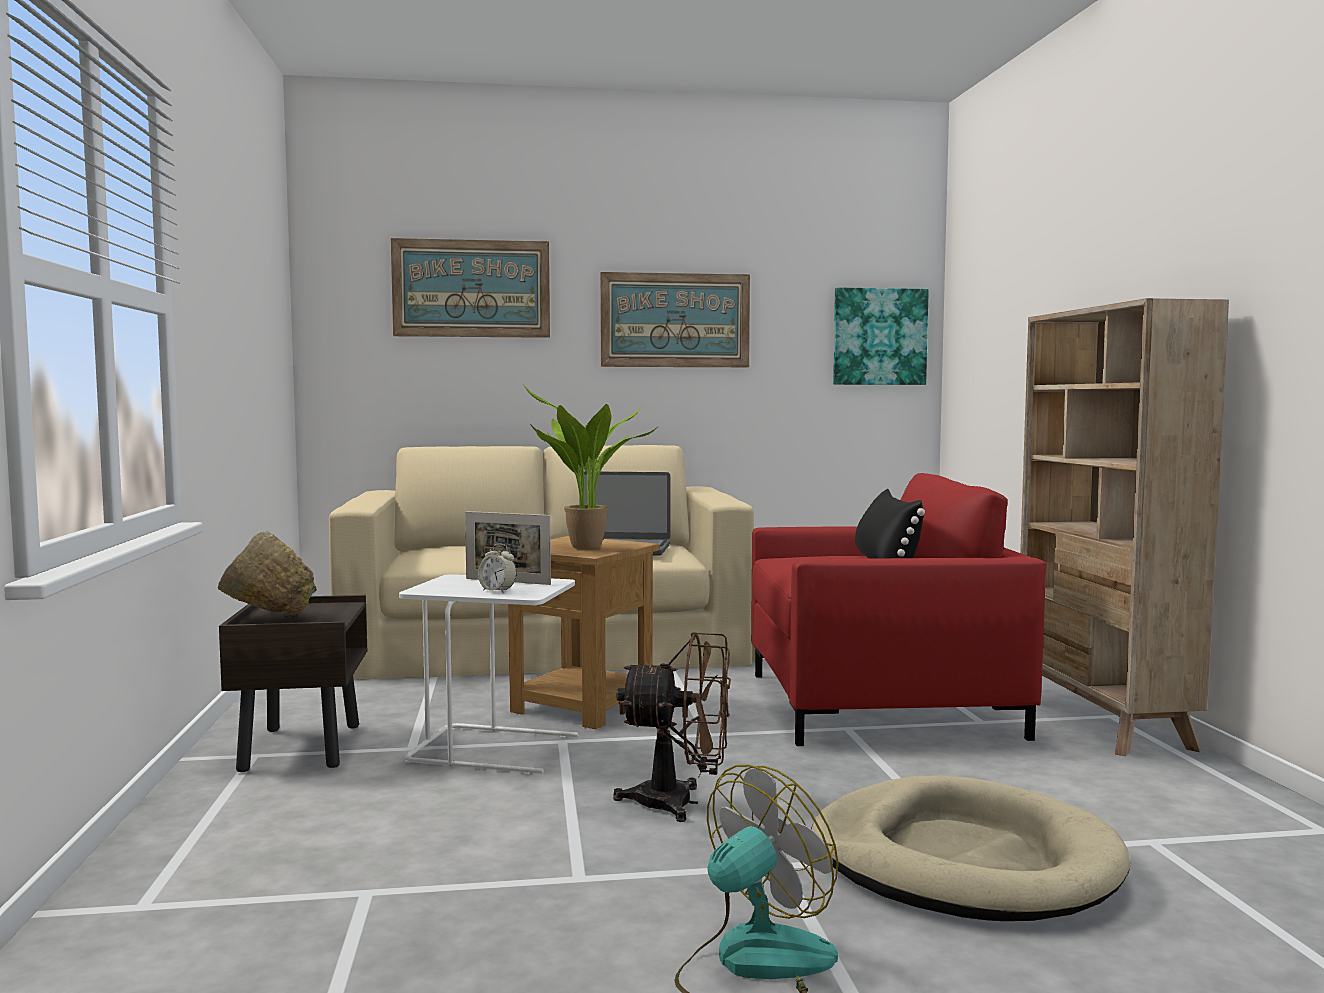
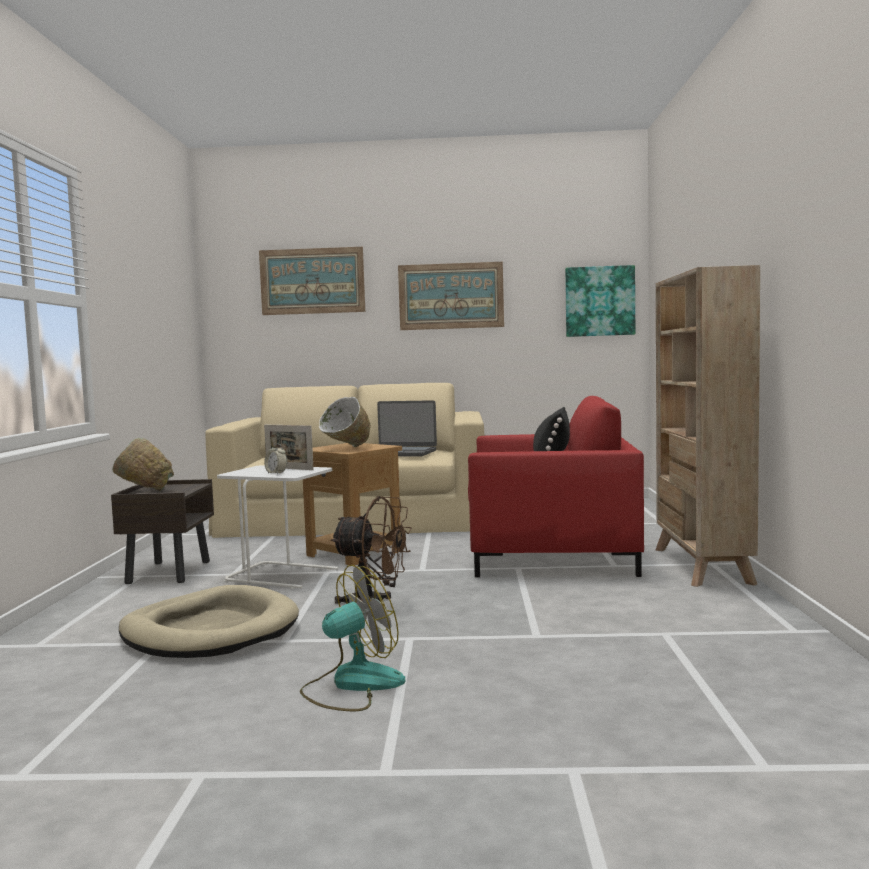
camera: 10 degrees right, 0 degrees up
potted plant [522,383,658,550] -> white bowl [319,397,371,447]
beige dog bed [811,775,1130,921] -> beige dog bed moved to [119,585,299,658]

